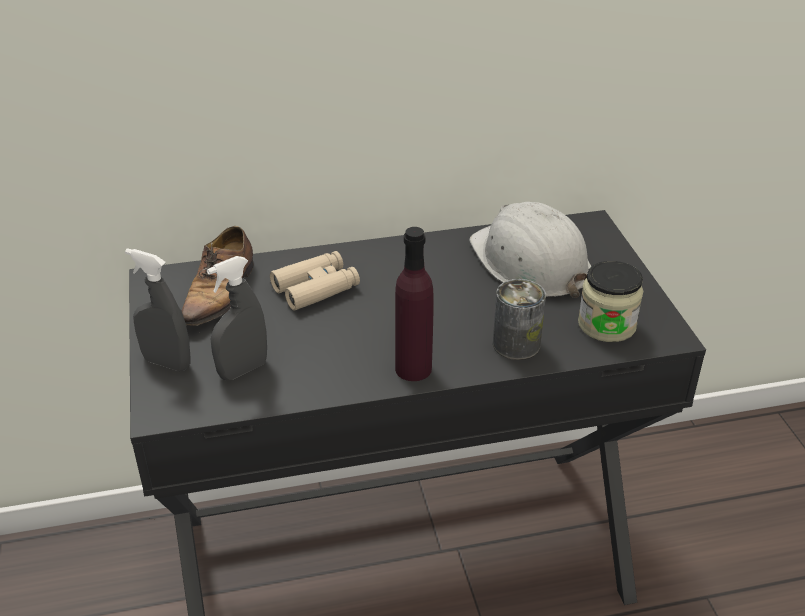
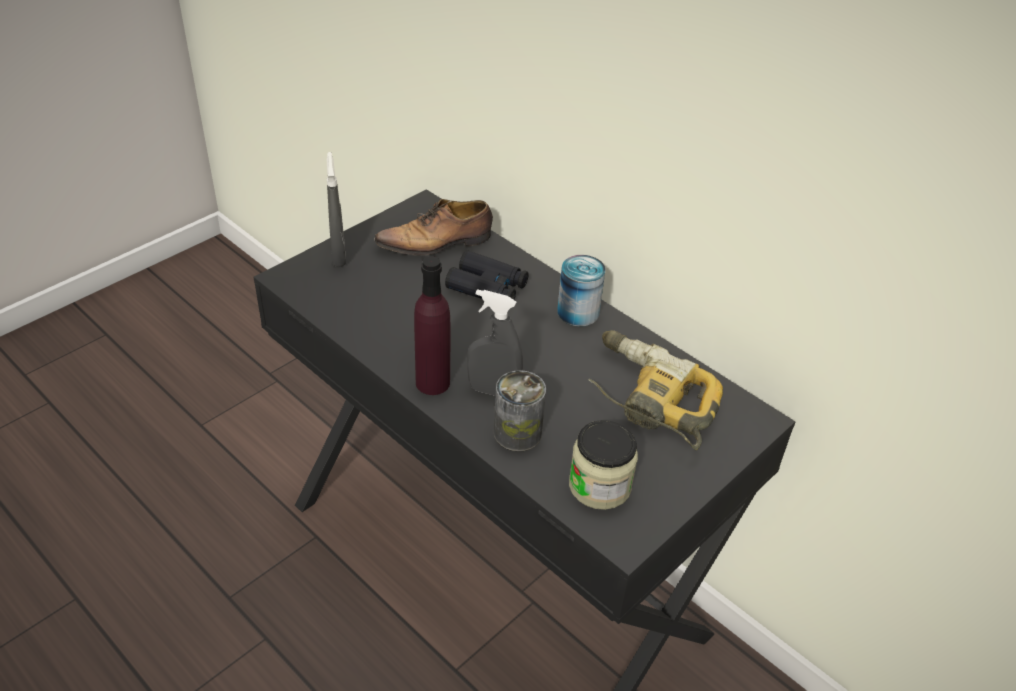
camera: 55 degrees right, 5 degrees up
grey spray bottle [207,256,267,380] -> grey spray bottle moved to [467,289,523,396]
beige binoculars [270,251,360,311] -> black binoculars [445,250,529,300]
white hard hat [469,202,591,298] -> power drill [588,330,723,450]
none -> can [557,255,606,327]

